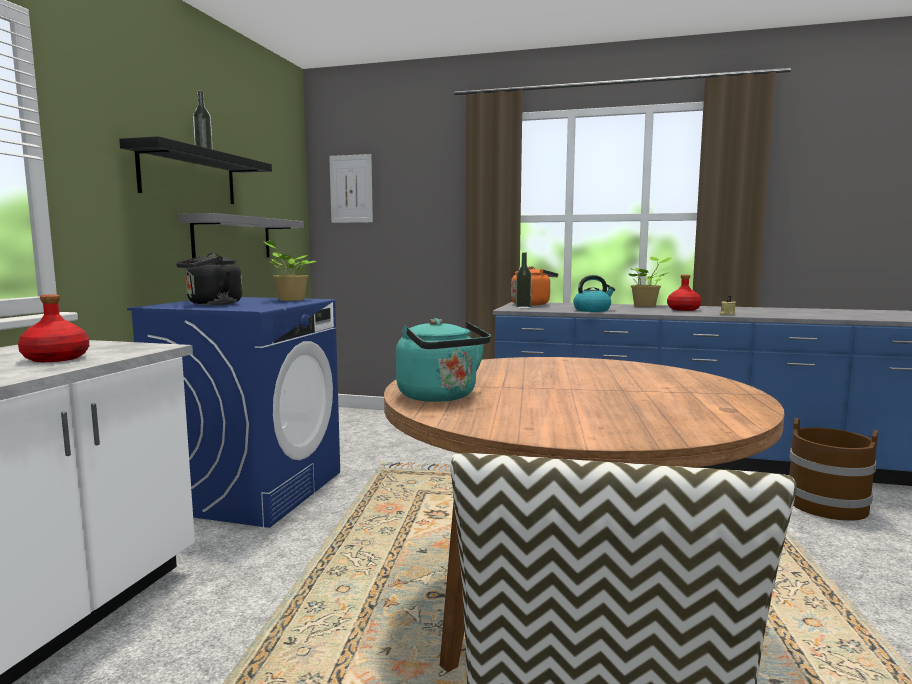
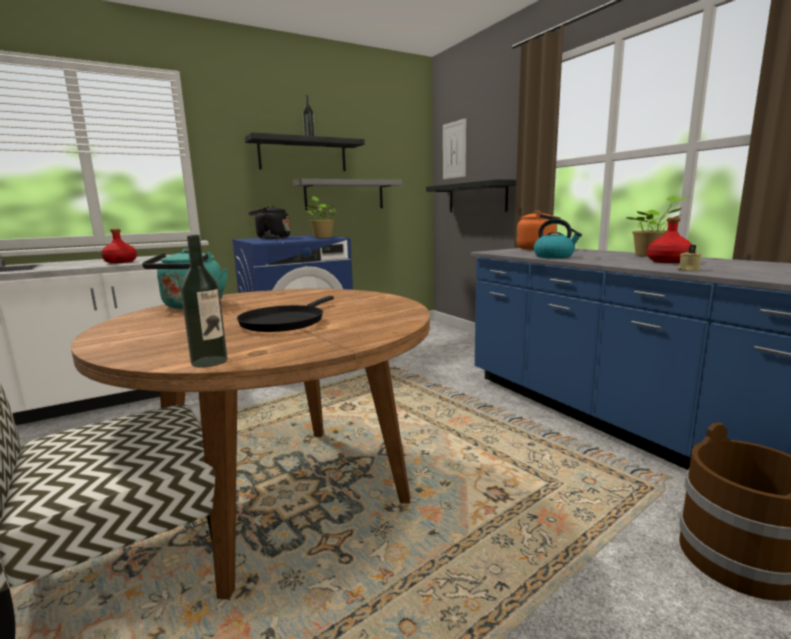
camera: 45 degrees right, 5 degrees up
bottle [516,253,532,308] -> bottle moved to [181,235,227,368]
none -> black frying pan [237,296,334,332]
none -> black shelf [426,179,516,213]

